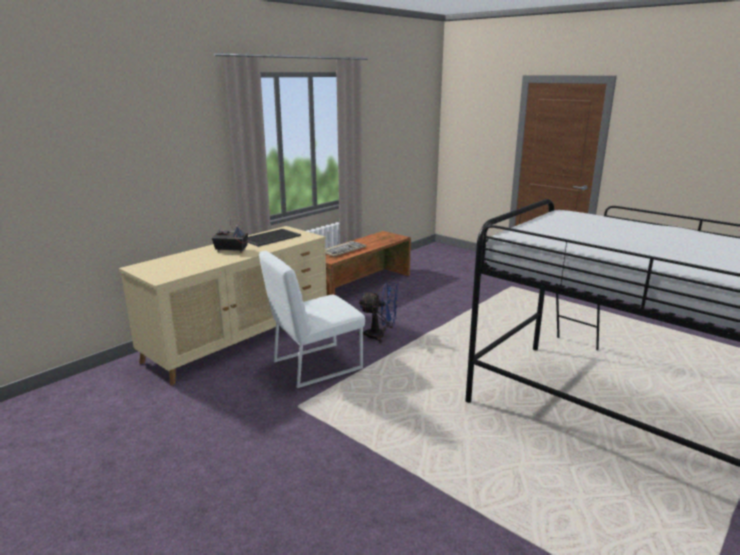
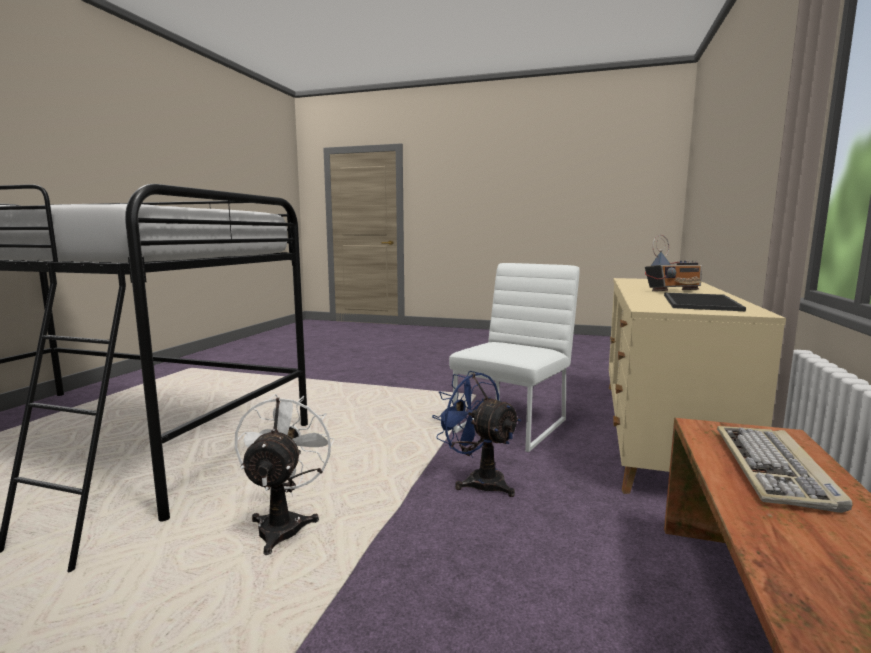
camera: 155 degrees right, 10 degrees down
blue fan [358,282,398,343] -> blue fan turned 60 degrees clockwise [432,371,521,497]
none -> white fan [235,394,335,555]

